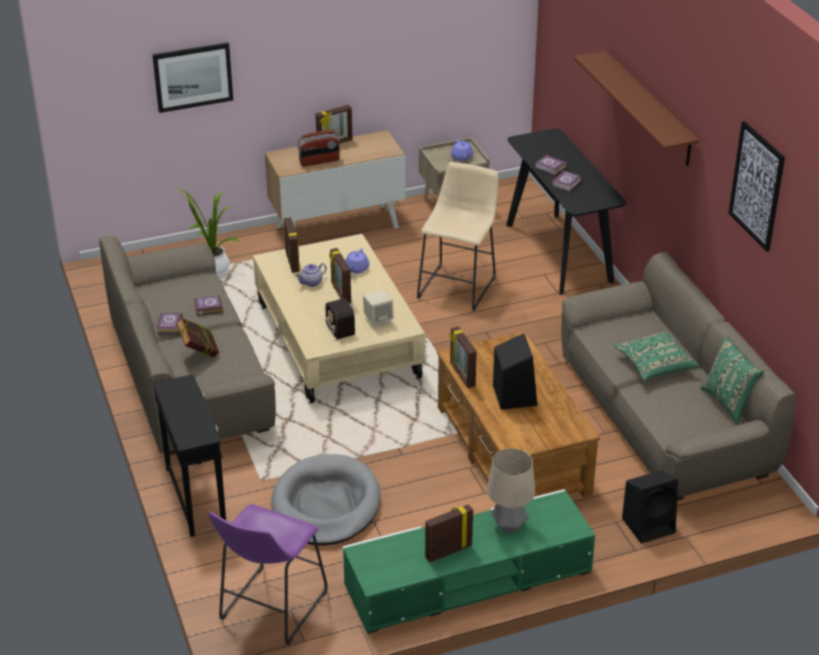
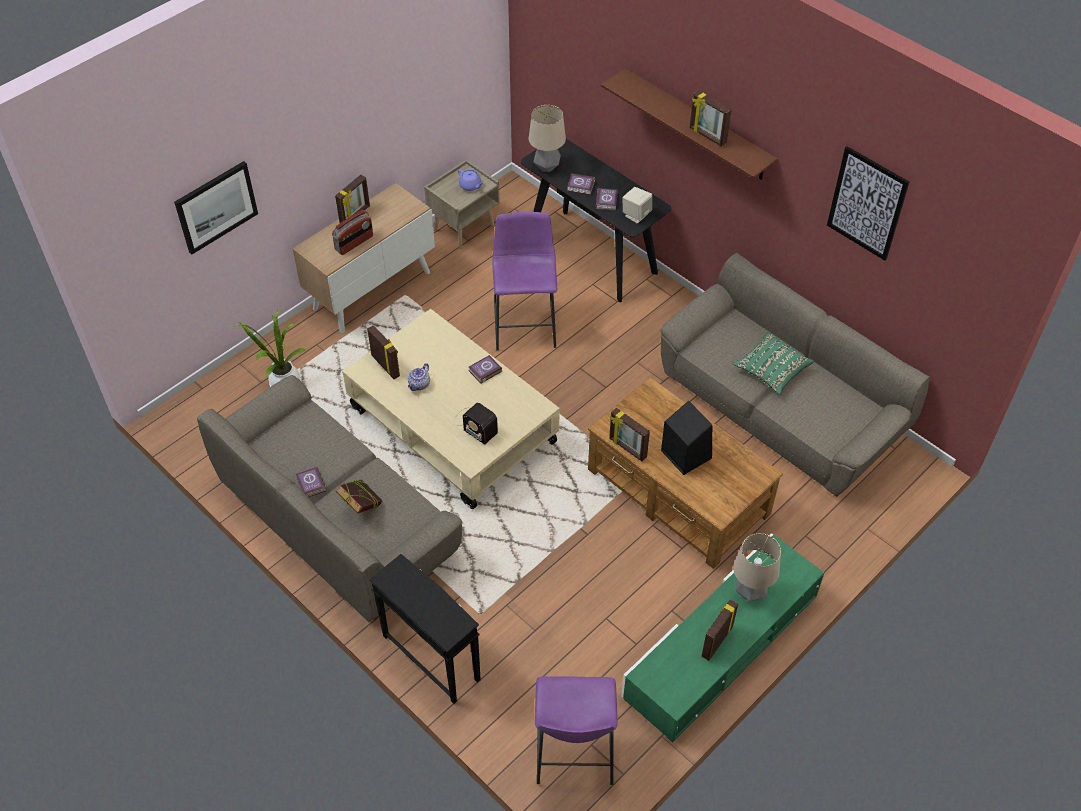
camera: 25 degrees left, 15 degrees up
book [194,295,223,316] -> book moved to [468,355,502,384]
grey dog bed [271,454,381,546] -> none
picture frame [329,248,351,304] -> picture frame moved to [690,90,732,147]
purple teapot [345,249,369,273] -> none
beige speaker [363,290,394,328] -> beige speaker moved to [623,187,652,224]
beige stool [417,162,498,311] -> purple stool [492,212,557,350]
black speaker [622,471,678,543] -> none
green pillow [701,336,764,425] -> none
none -> table lamp [529,105,566,172]

